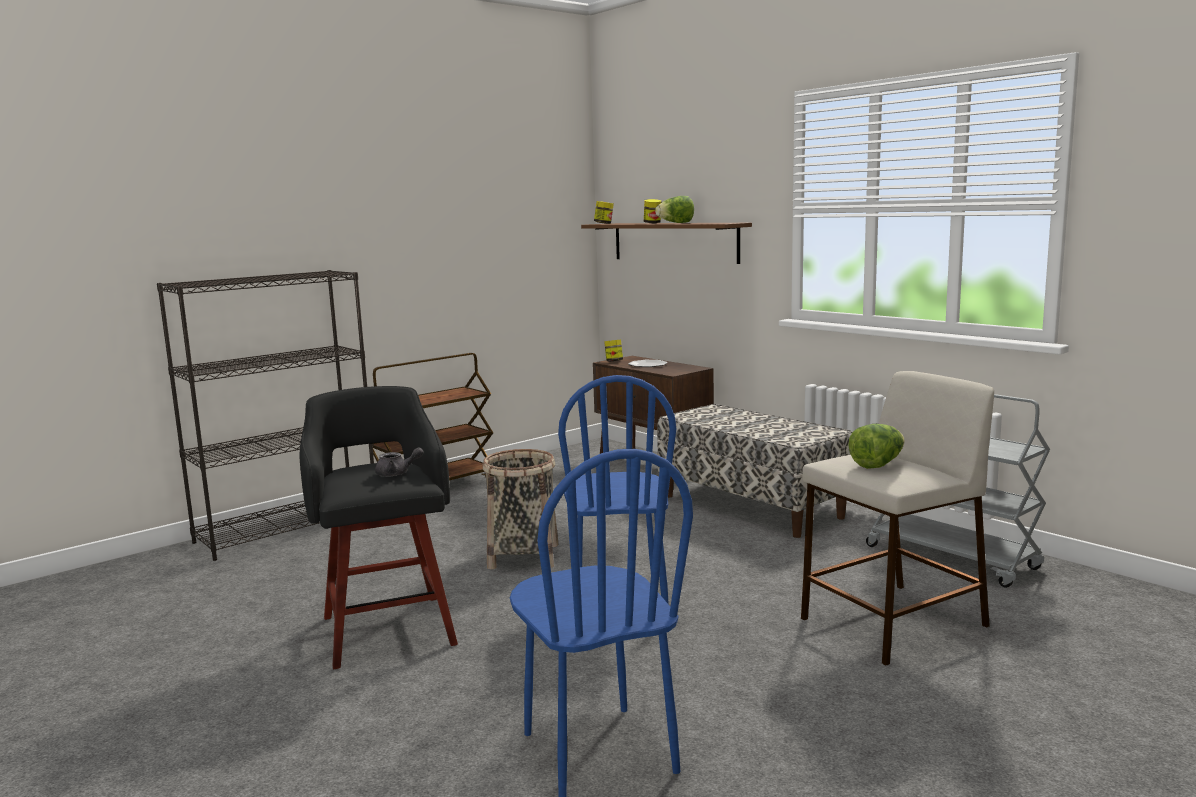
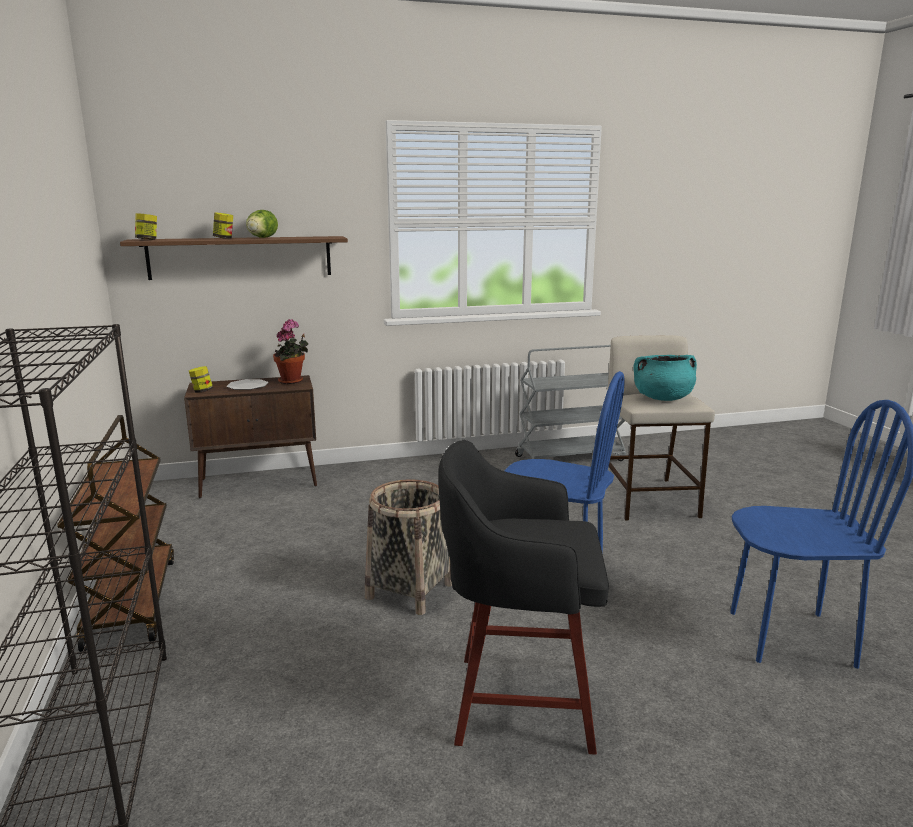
camera: 65 degrees left, 5 degrees up
grey teapot [375,447,424,477] -> none
bench [657,404,852,538] -> none
lettuce [848,424,905,469] -> turquoise cooking pot [633,355,697,401]
none -> potted plant [273,319,308,384]

